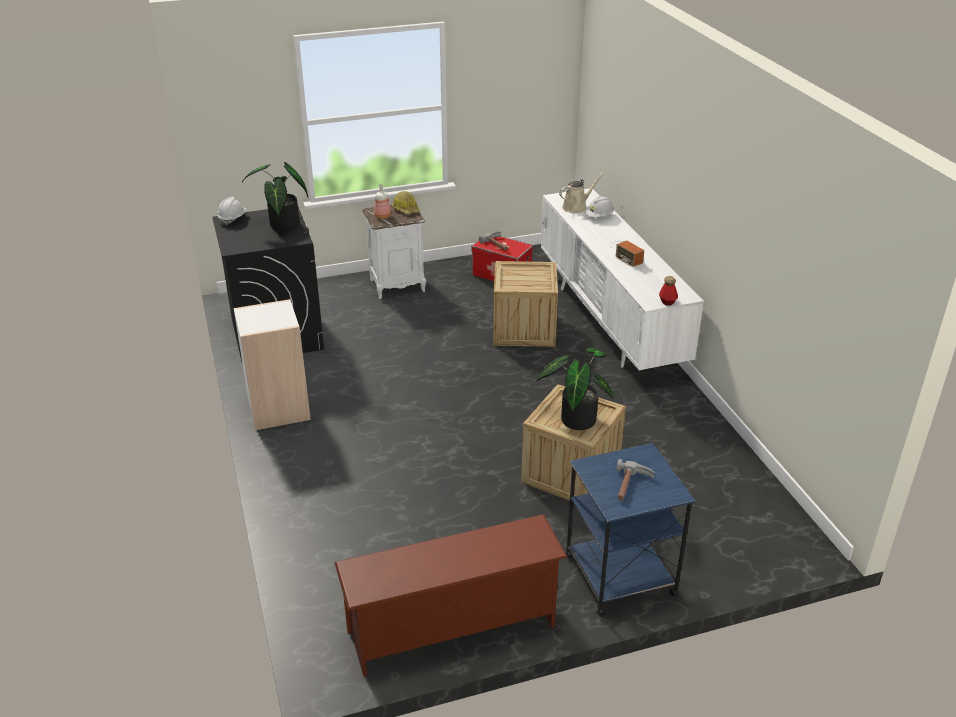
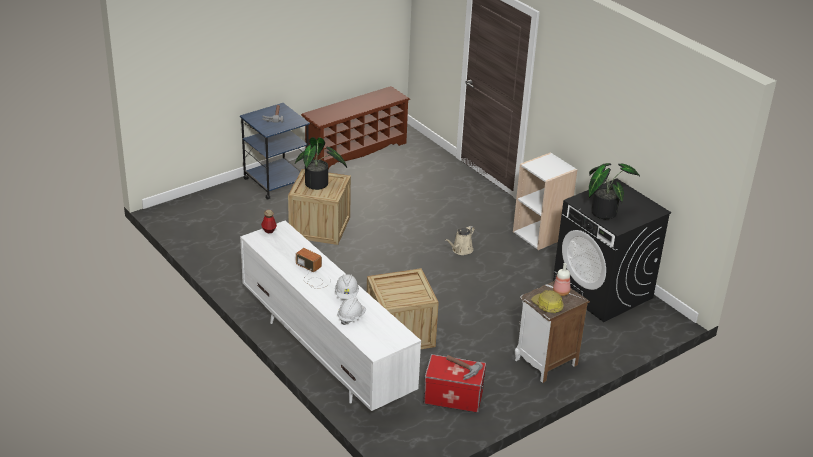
camera: 160 degrees right, 0 degrees up
white hard hat [218,197,246,226] -> white hard hat moved to [335,274,359,299]
beige watering can [559,172,605,213] -> beige watering can moved to [445,226,475,255]

